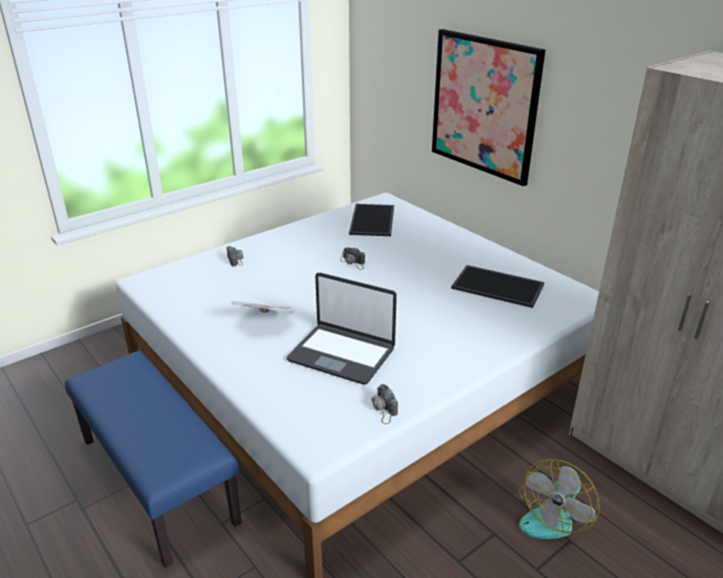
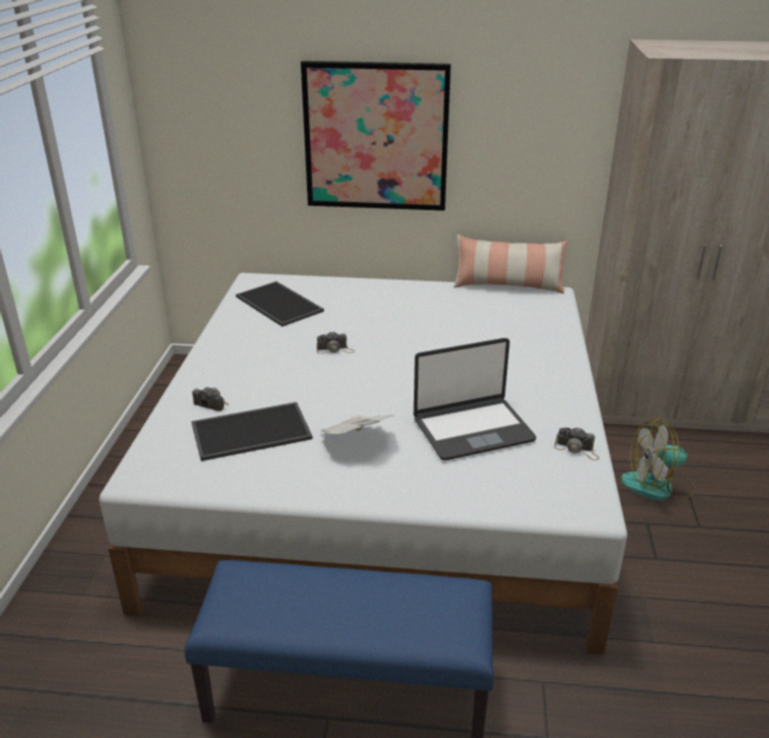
camera: 45 degrees left, 0 degrees up
tray [451,265,544,308] -> tray moved to [191,402,313,461]
fan [518,459,600,539] -> fan turned 90 degrees clockwise [621,418,696,501]
none -> pillow [454,235,567,294]

